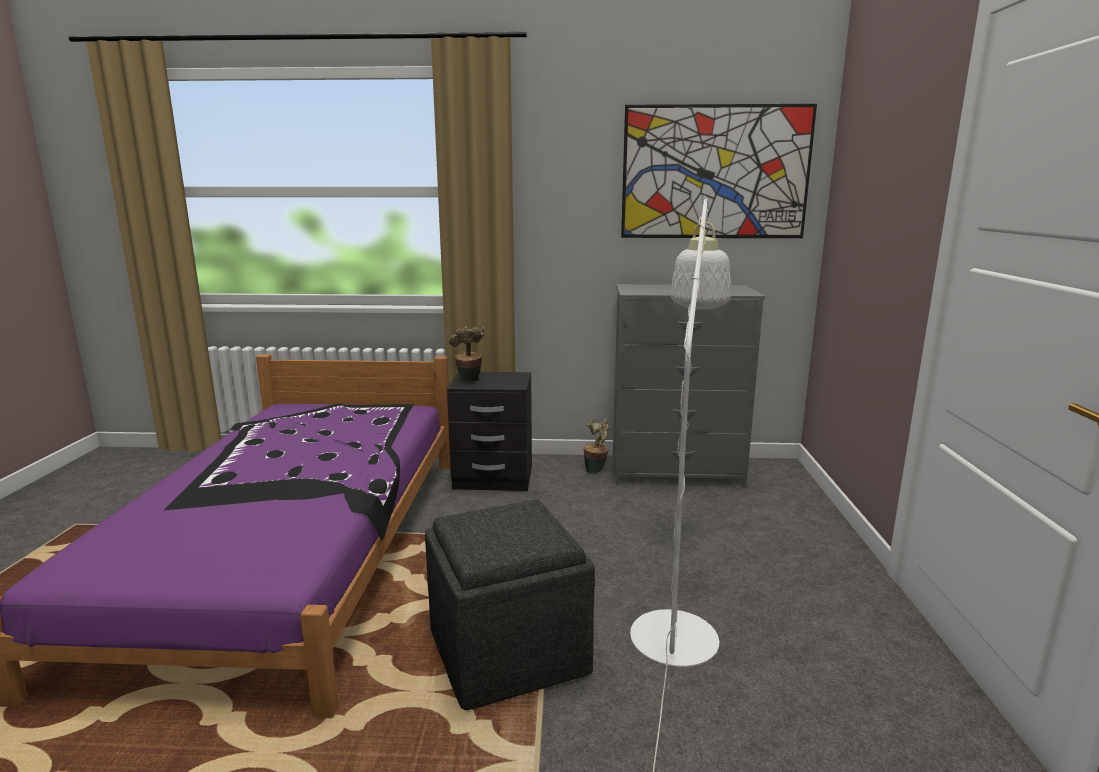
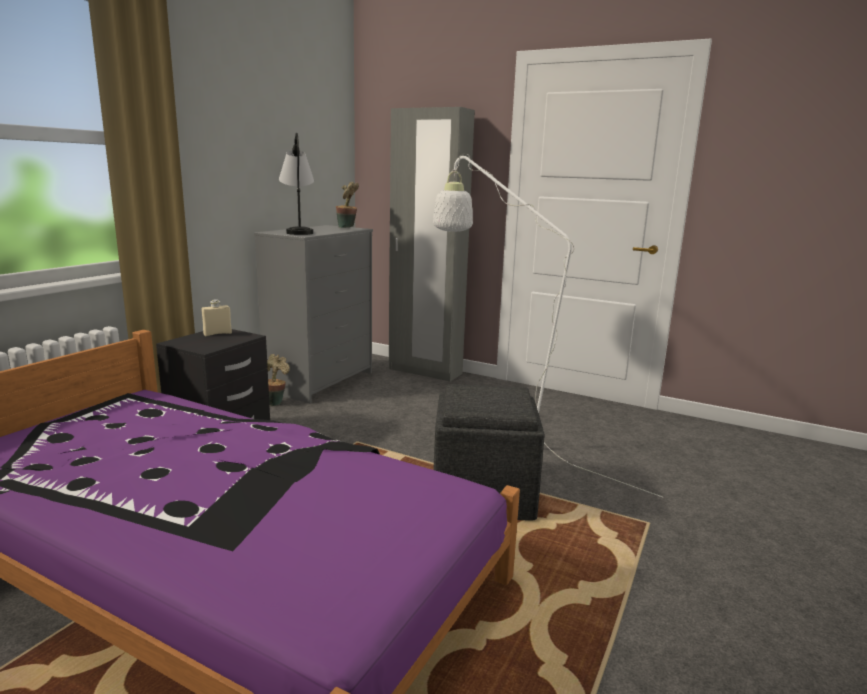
camera: 65 degrees left, 0 degrees up
potted plant [449,326,485,382] -> potted plant moved to [336,182,359,228]
picture [621,104,817,238] -> none
none -> beige bottle [201,300,232,336]
none -> table lamp [279,133,314,235]
none -> grey wardrobe [389,107,475,382]

